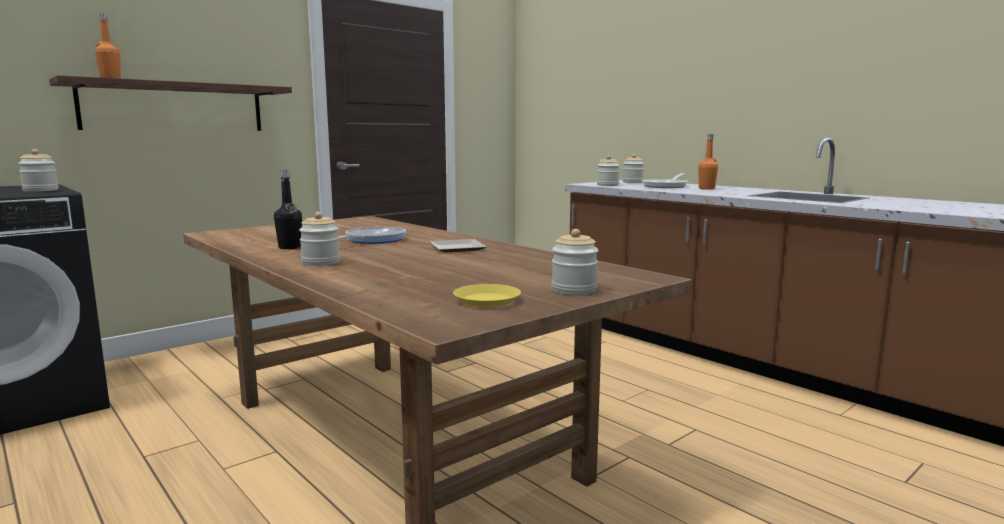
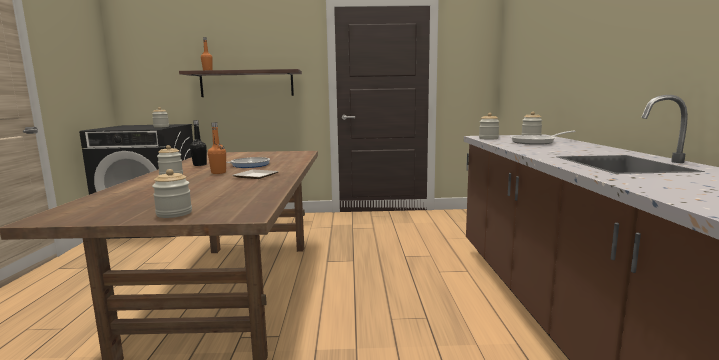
camera: 40 degrees right, 0 degrees up
yellow plate [453,284,521,307] -> none
orange bottle [698,134,718,190] -> orange bottle moved to [208,122,226,174]

